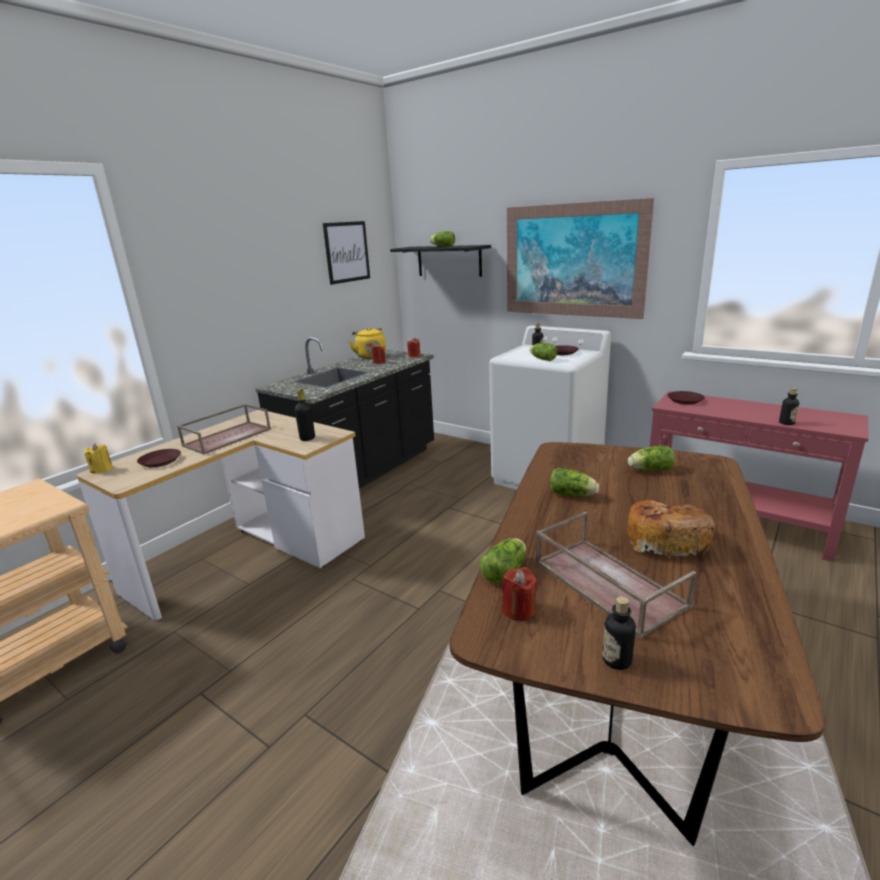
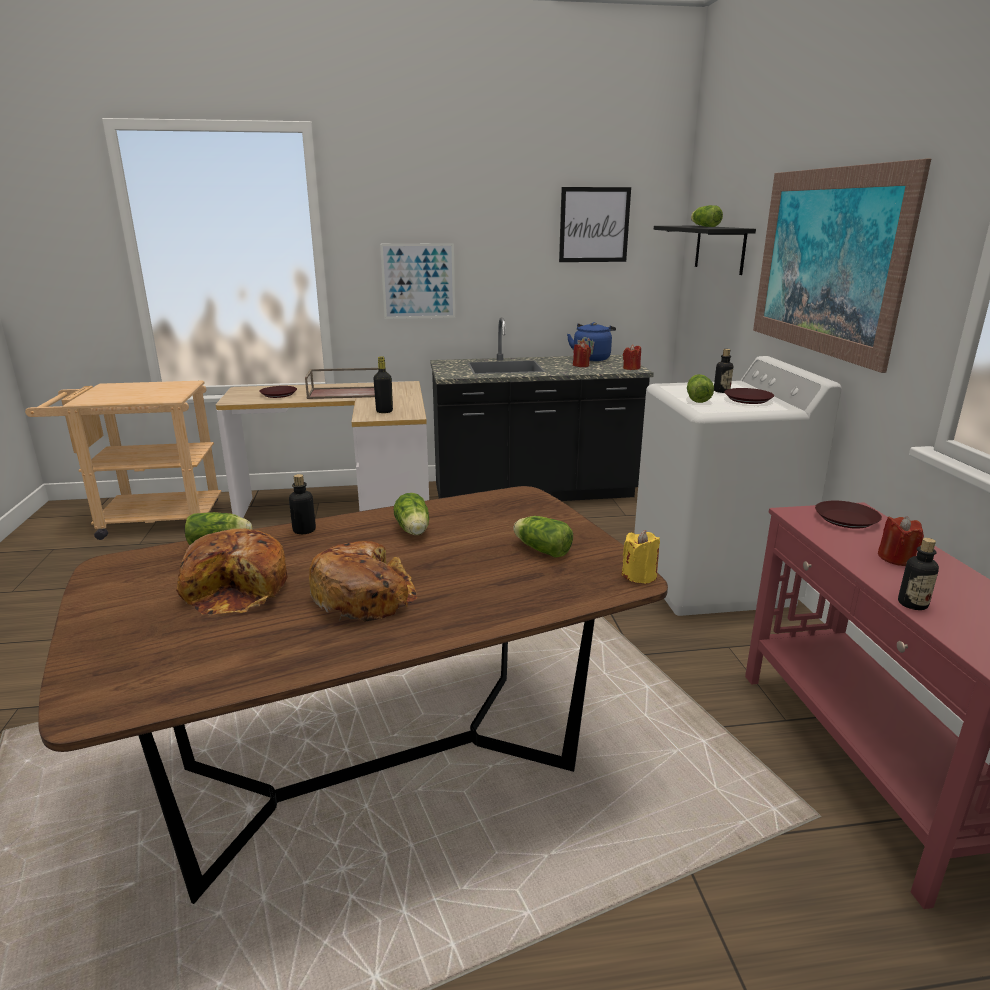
camera: 45 degrees right, 0 degrees up
yellow candle [85,444,113,473] -> yellow candle moved to [622,530,660,584]
yellow kettle [349,328,386,359] -> blue kettle [567,322,616,361]
red candle [502,567,538,621] -> red candle moved to [878,516,924,566]
brown tray [536,512,697,638] -> bread [176,528,288,615]
bottle [602,596,636,670] -> bottle moved to [289,474,316,534]
none -> picture [380,243,455,319]

